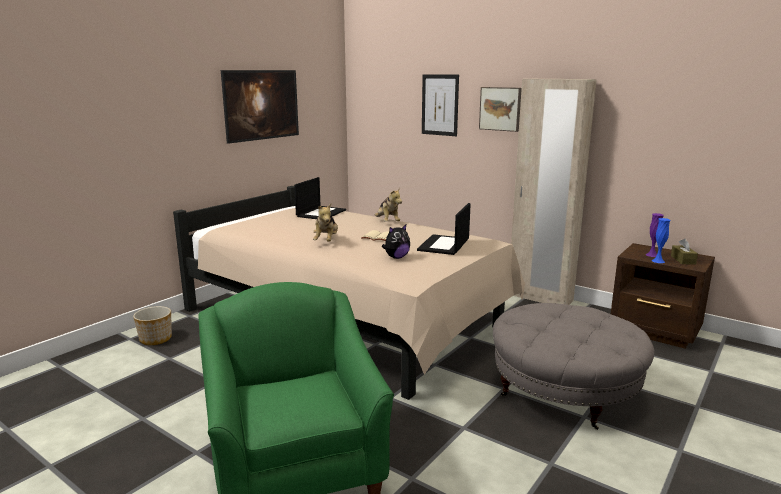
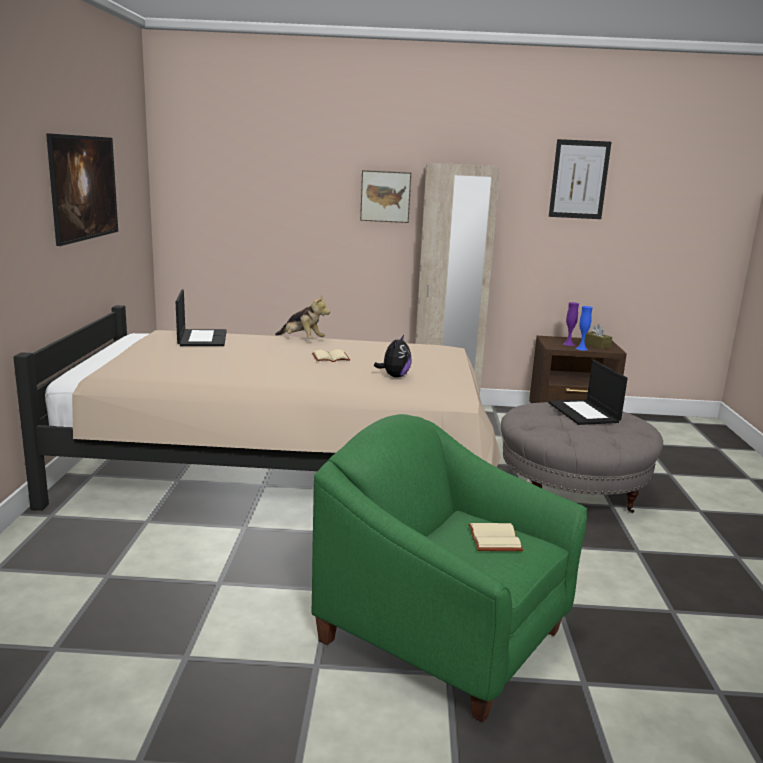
camera: 35 degrees left, 0 degrees up
planter [133,306,172,345] -> none
plush toy [313,204,338,242] -> none
laptop [417,203,471,255] -> laptop moved to [549,360,628,425]
picture [422,74,459,136] -> picture moved to [549,139,611,219]
none -> beige book [468,523,523,551]

